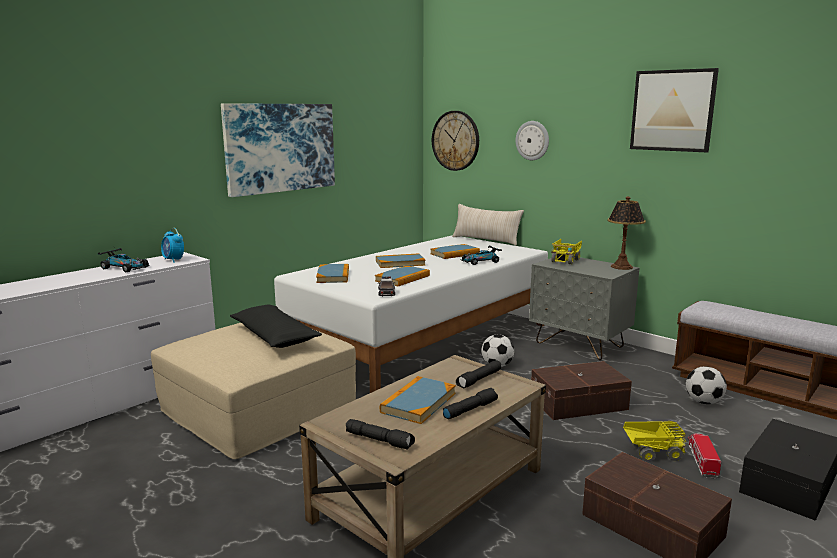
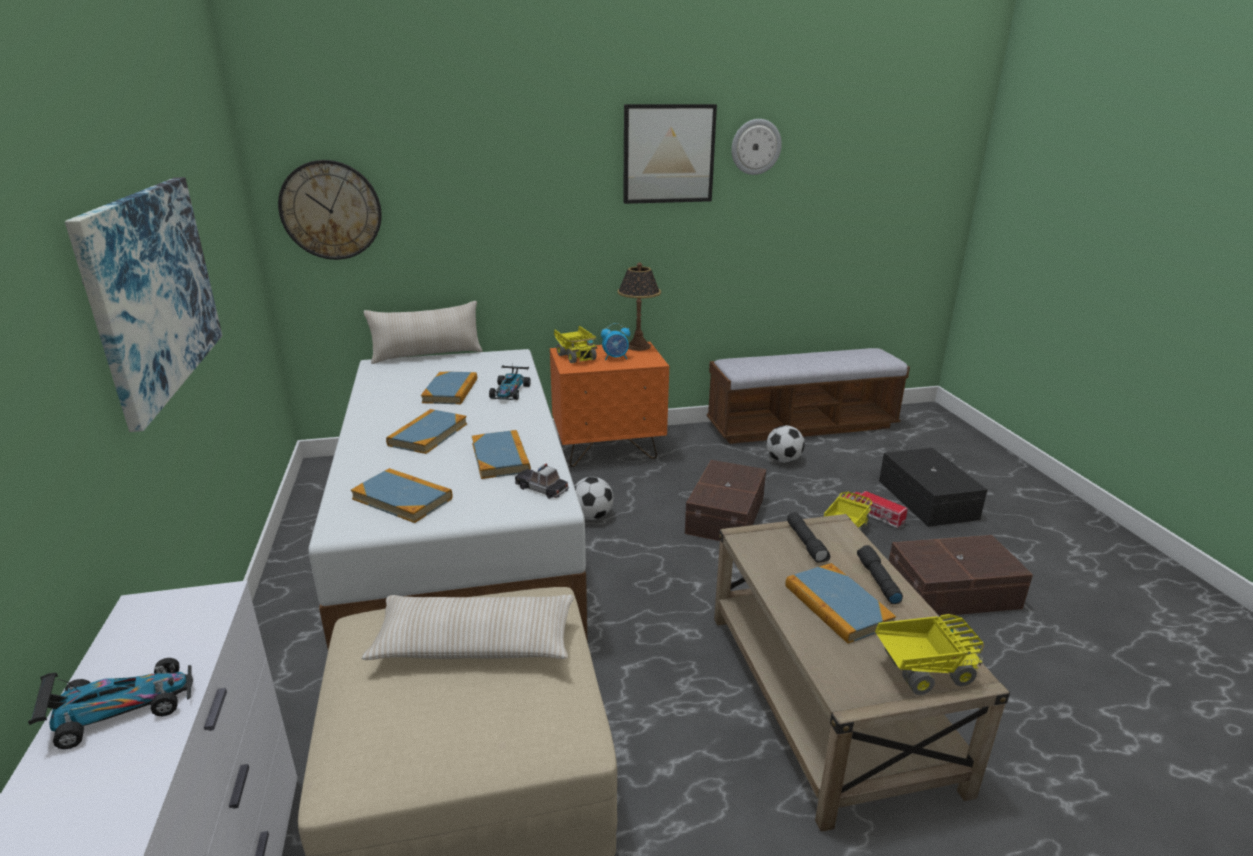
camera: 55 degrees left, 10 degrees up
alarm clock [161,228,184,263] -> alarm clock moved to [601,323,630,360]
black pillow [230,305,322,348] -> beige pillow [361,595,574,660]
black flashlight [346,419,415,450] -> toy truck [875,614,984,695]
wall clock [516,121,549,160] -> wall clock moved to [731,119,782,175]
grey nightstand [529,257,639,360] -> orange nightstand [550,342,669,467]

